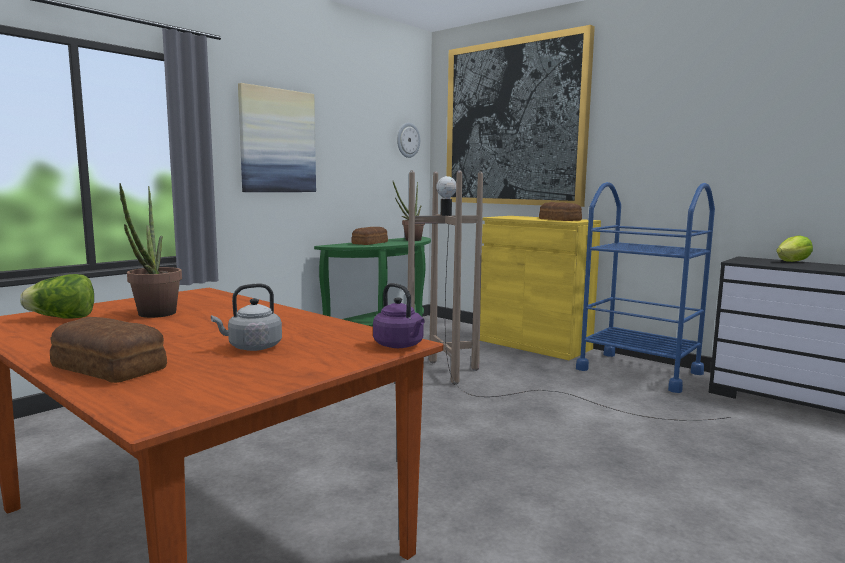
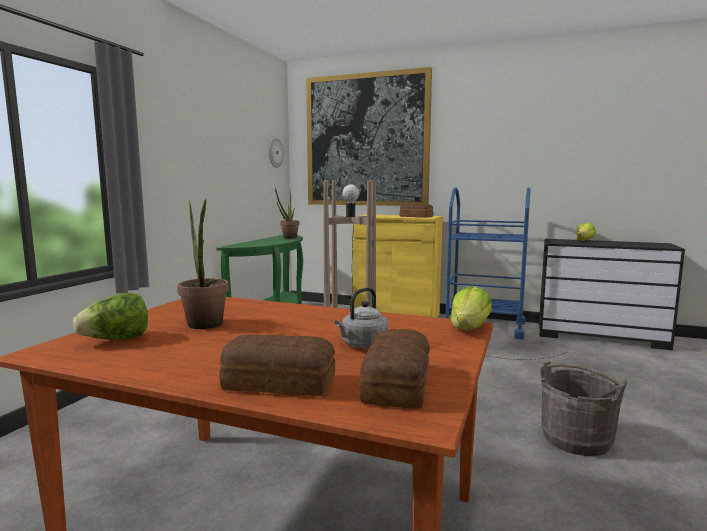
camera: 20 degrees left, 0 degrees up
picture [238,83,316,192] -> none
bread [351,227,388,245] -> bread moved to [360,329,430,409]
purple kettle [373,283,425,348] -> lettuce [451,287,492,330]
none -> grey bucket [540,361,628,456]

